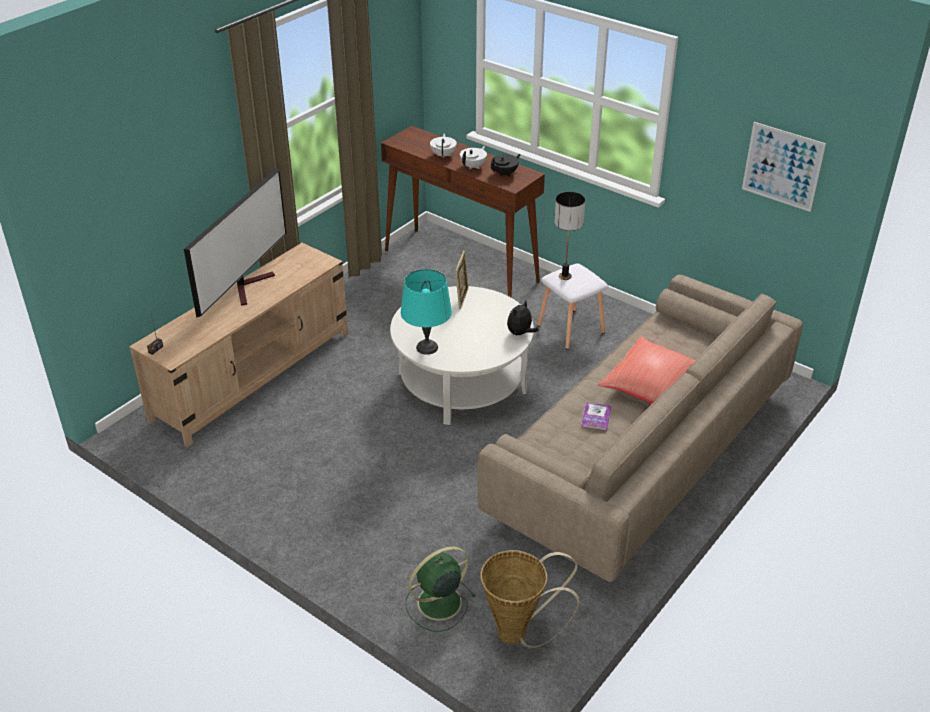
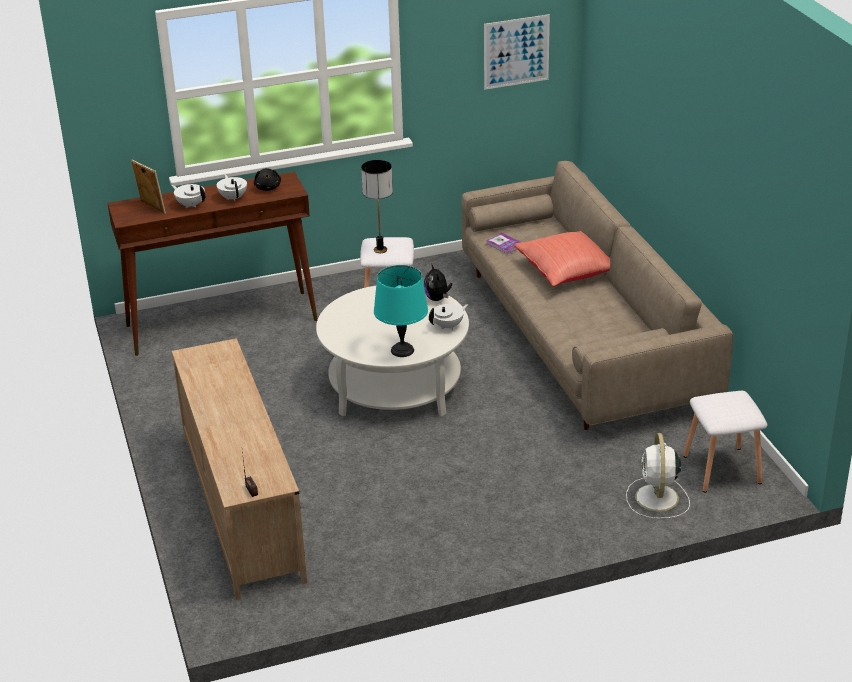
camera: 55 degrees left, 5 degrees down
television [184,168,287,318] -> none
green fan [406,546,476,632] -> white fan [626,433,690,519]
picture frame [455,250,469,310] -> picture frame moved to [131,160,166,214]
basket [480,550,580,648] -> white stool [683,391,767,492]
black teapot [491,154,521,177] -> black plush toy [254,168,281,191]
book [581,402,611,431] -> book moved to [486,233,521,254]
none -> white teapot [429,304,468,330]

